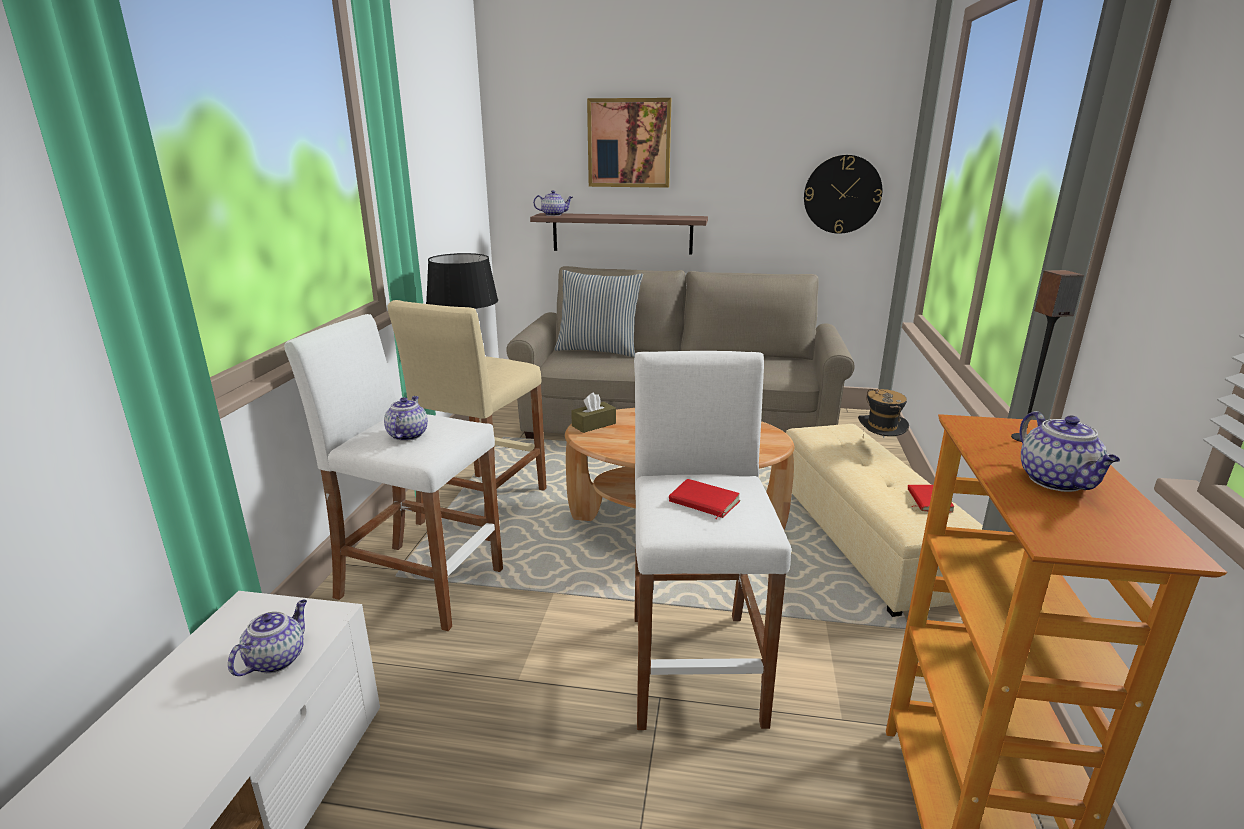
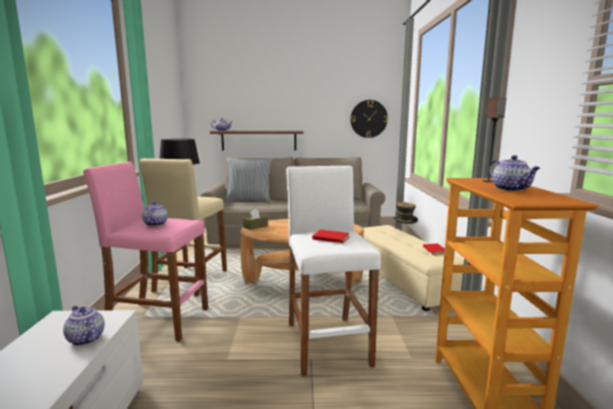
camera: 10 degrees left, 10 degrees down
teapot [228,600,307,676] -> teapot turned 60 degrees counterclockwise [63,306,105,346]
white stool [284,314,503,631] -> pink stool [83,162,208,341]
picture [587,98,671,188] -> none

